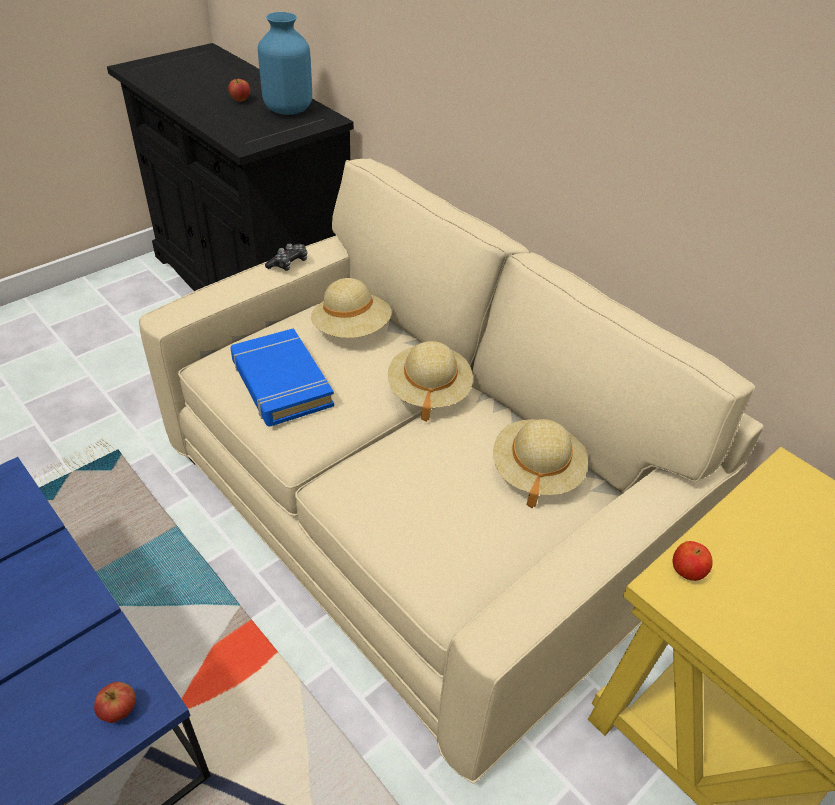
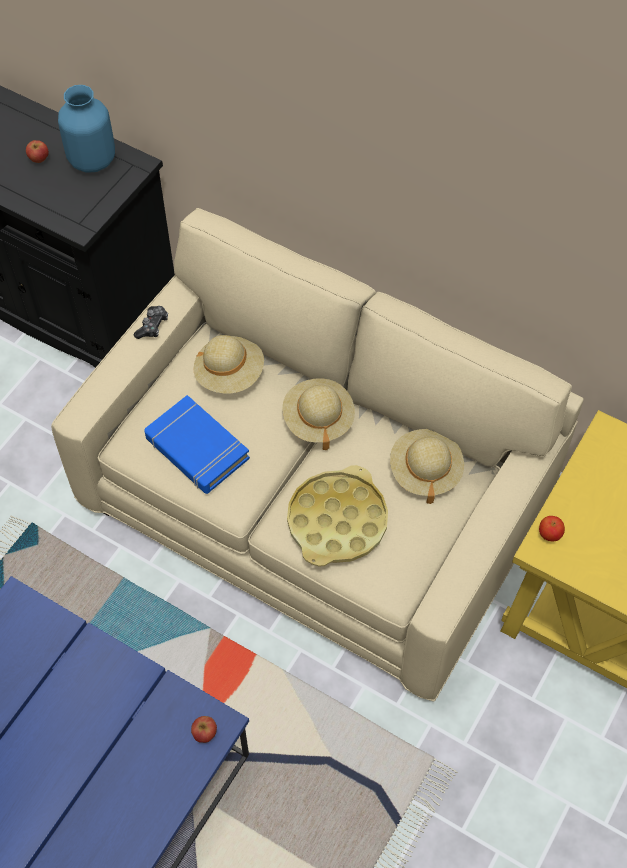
camera: 15 degrees left, 15 degrees up
none -> yellow tray [287,465,388,567]

